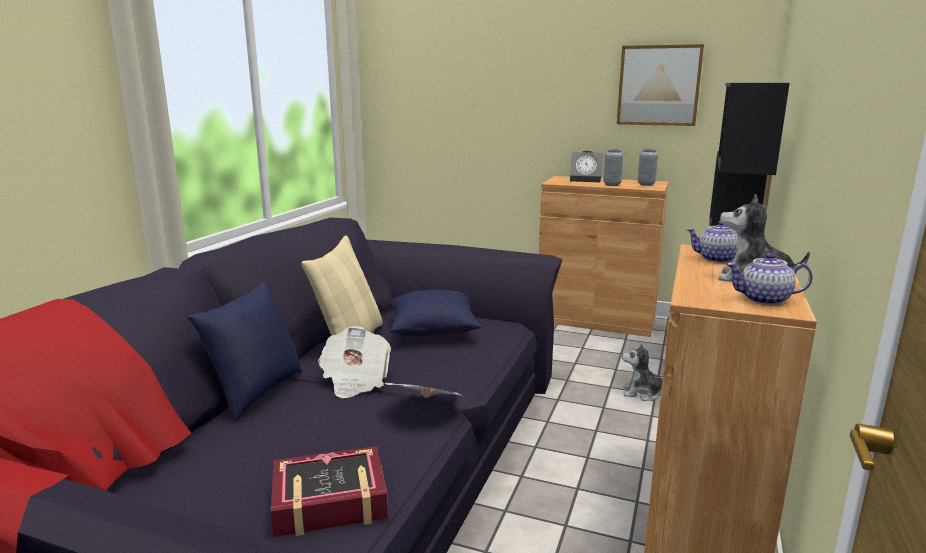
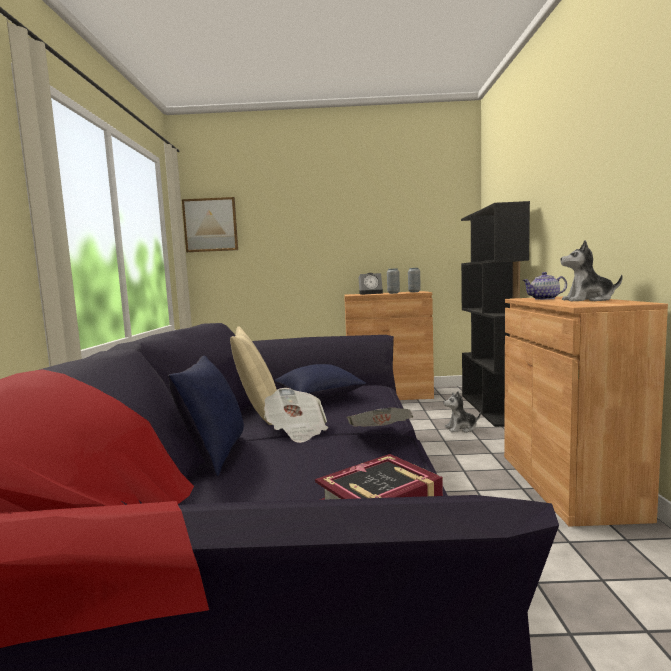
camera: 20 degrees left, 10 degrees down
picture [617,44,704,126] -> picture moved to [182,197,238,252]
teapot [726,253,813,305] -> none

